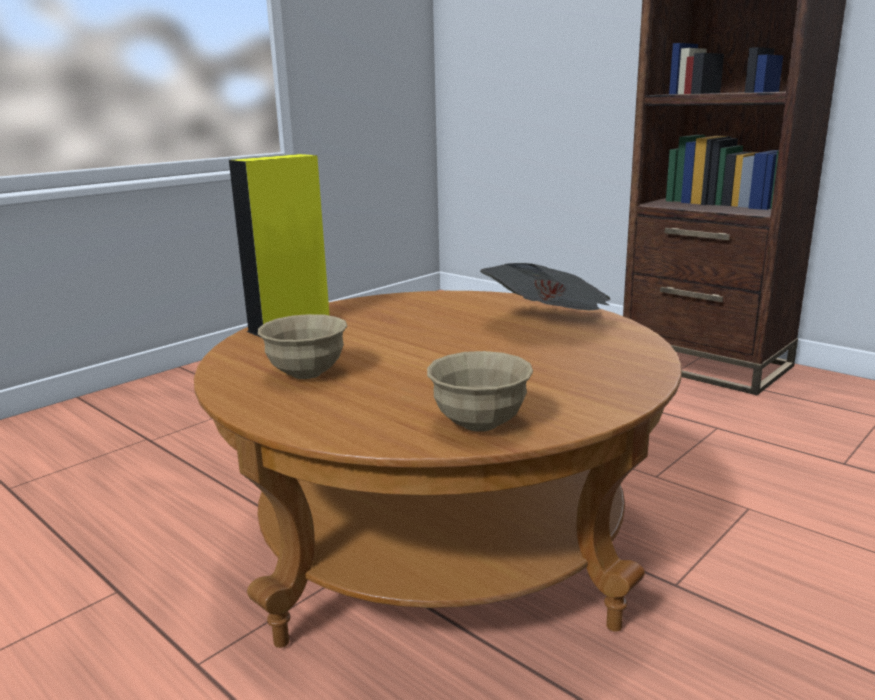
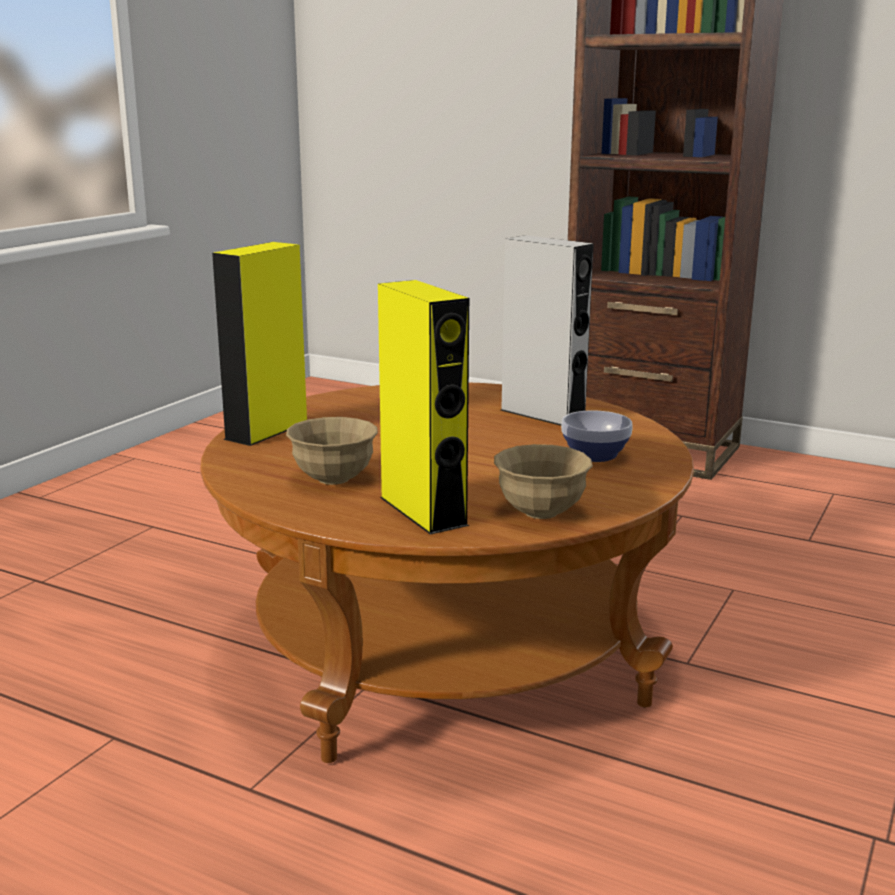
camera: 15 degrees left, 0 degrees up
newspaper [480,263,611,310] -> grey speaker [501,235,594,426]
none -> yellow speaker [378,280,469,535]
none -> bowl [561,410,633,462]

